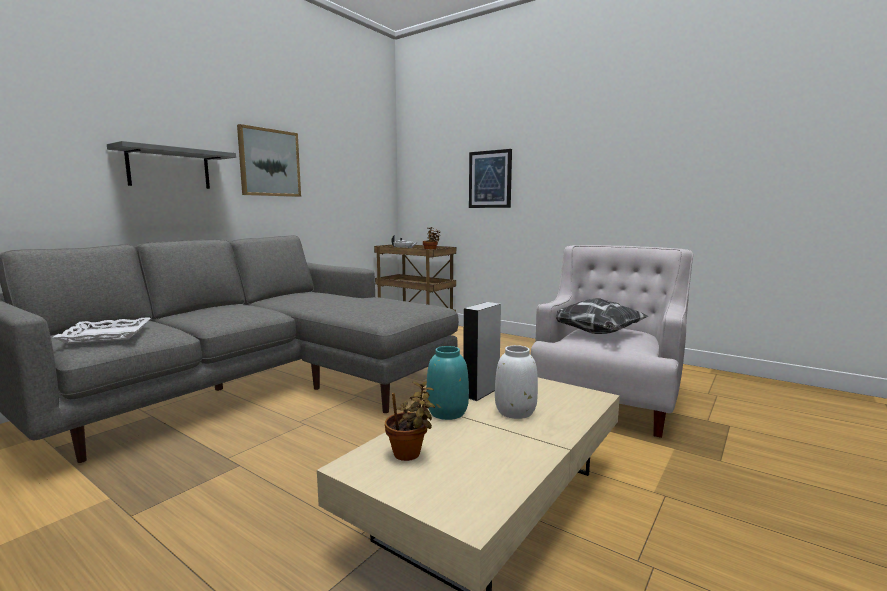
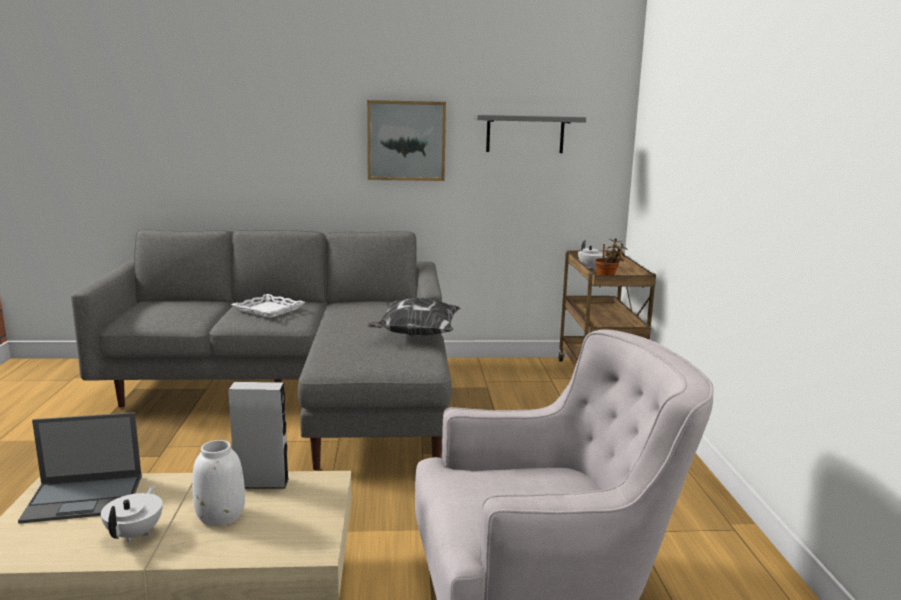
camera: 50 degrees right, 5 degrees up
white tray [52,317,151,344] -> white tray moved to [231,294,305,318]
grey shelf [107,141,236,189] -> grey shelf moved to [474,114,586,153]
potted plant [385,381,435,461] -> laptop [18,412,142,524]
turquoise vase [426,346,469,420] -> none
picture [469,149,512,208] -> none
pillow [556,298,648,334] -> pillow moved to [367,297,460,336]
none -> white teapot [101,485,163,542]

